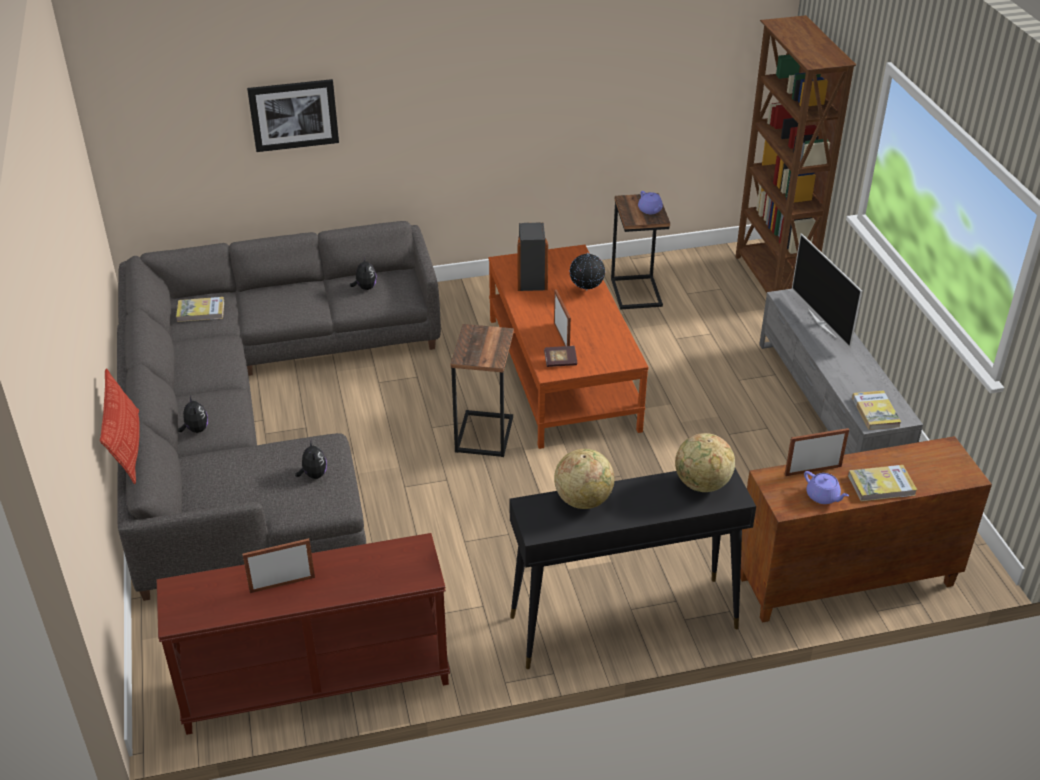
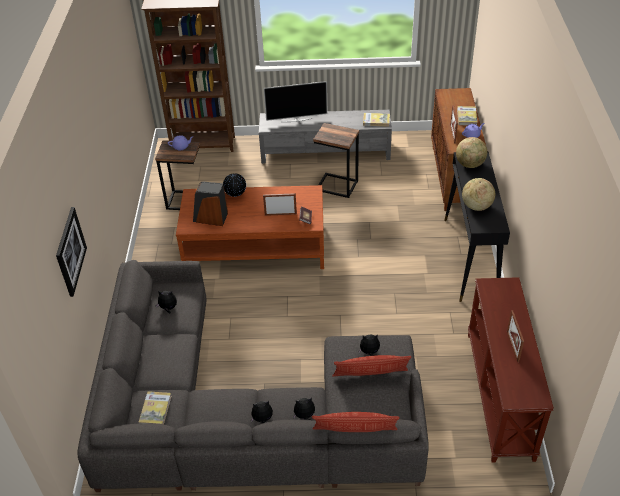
camera: 75 degrees left, 5 degrees up
side table [451,324,514,457] -> side table moved to [313,123,359,198]
none -> plush toy [251,401,273,423]
none -> pillow [332,355,412,377]

